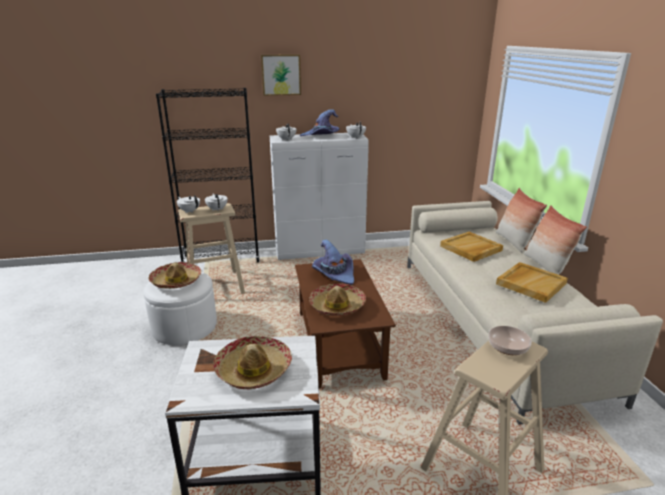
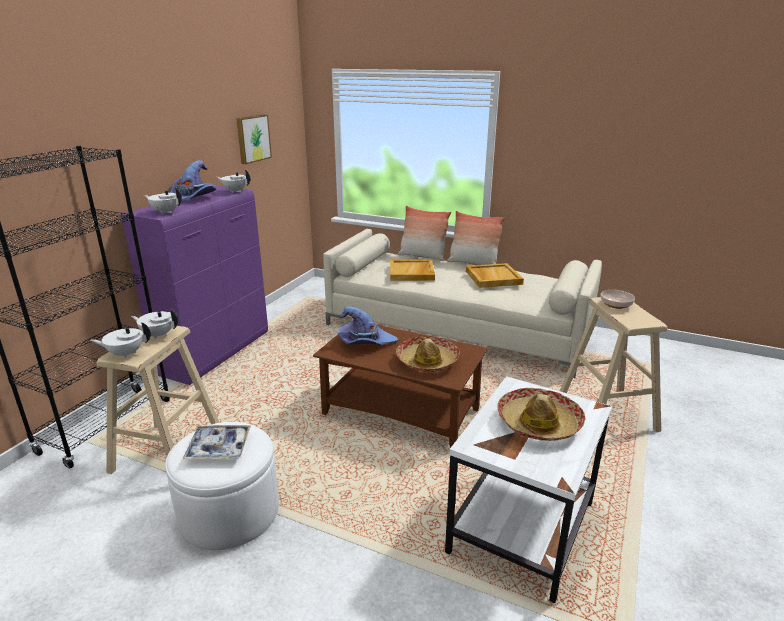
camera: 55 degrees left, 0 degrees up
hat [149,262,201,289] -> tray [183,425,251,459]
picture [261,54,301,96] -> picture moved to [236,114,272,164]
white cabinet [270,133,369,260] -> purple cabinet [121,186,268,385]

